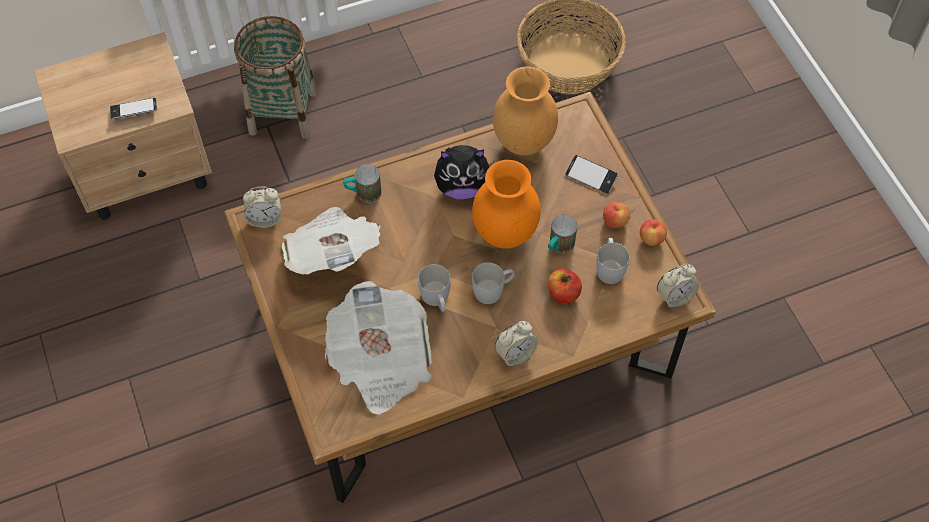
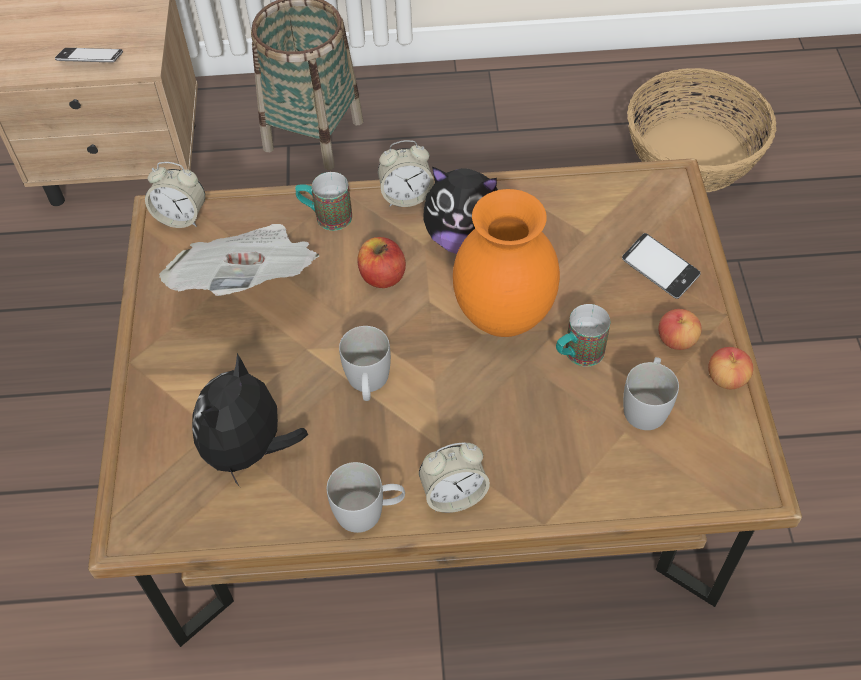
camera: 20 degrees right, 5 degrees down
newspaper [325,281,432,415] -> plush toy [192,353,308,487]
white mug [472,262,515,304] -> white mug moved to [327,462,405,533]
brown vase [493,67,558,156] -> none
apple [548,269,582,303] -> apple moved to [358,237,406,288]
alarm clock [657,264,700,307] -> alarm clock moved to [378,140,434,207]

